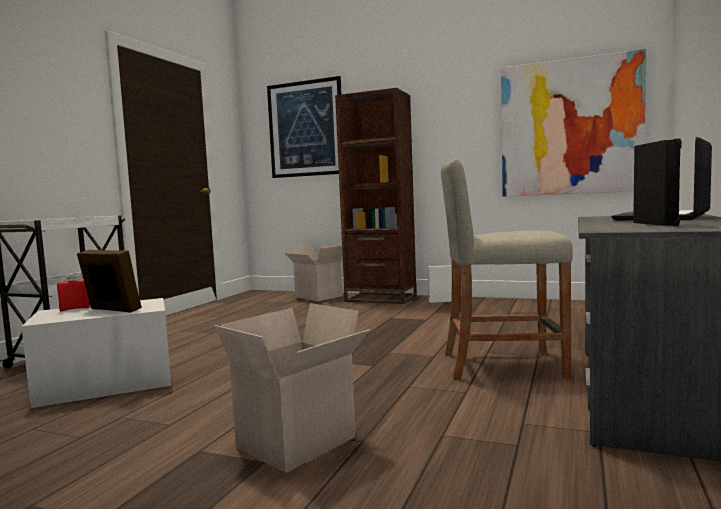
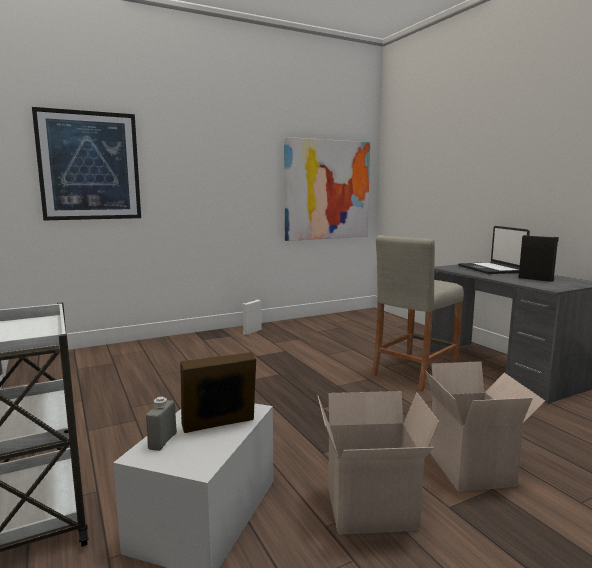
camera: 50 degrees left, 5 degrees up
red bottle [57,274,90,312] -> grey bottle [146,397,177,451]
cardboard box [285,244,343,301] -> cardboard box moved to [317,391,439,535]
brown bookcase [335,88,417,304] -> none

